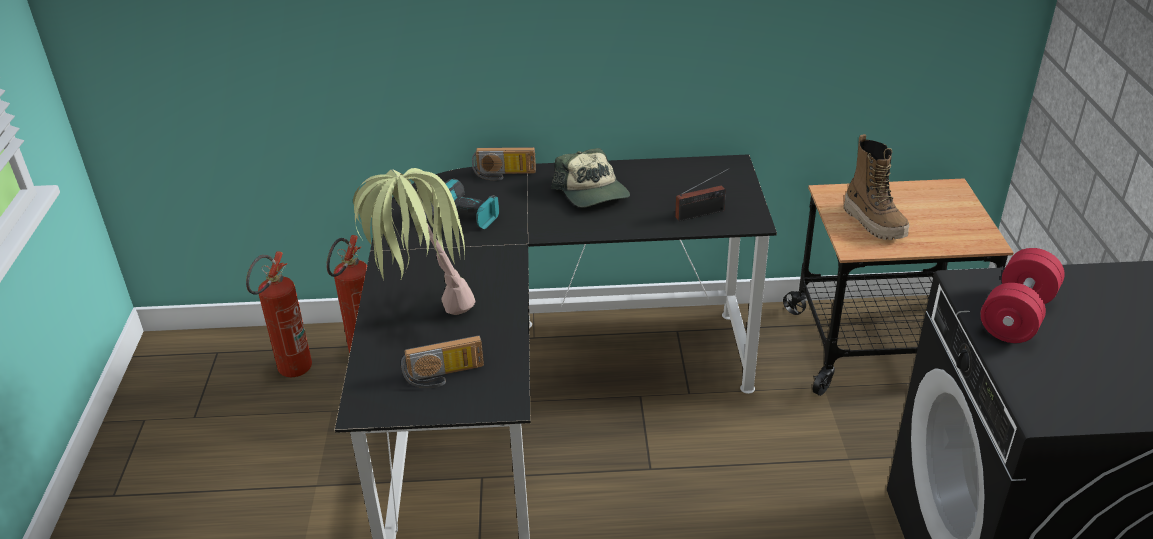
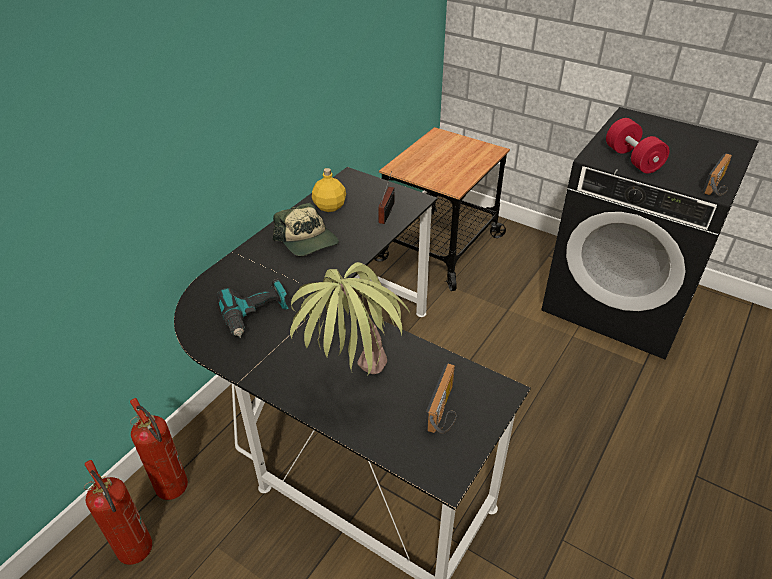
camera: 55 degrees left, 5 degrees up
radio [472,147,536,180] -> radio moved to [703,153,732,196]
cap [551,148,630,207] -> cap turned 45 degrees clockwise [273,203,339,256]
boot [843,134,909,240] -> none
none -> yellow bottle [312,168,346,212]

